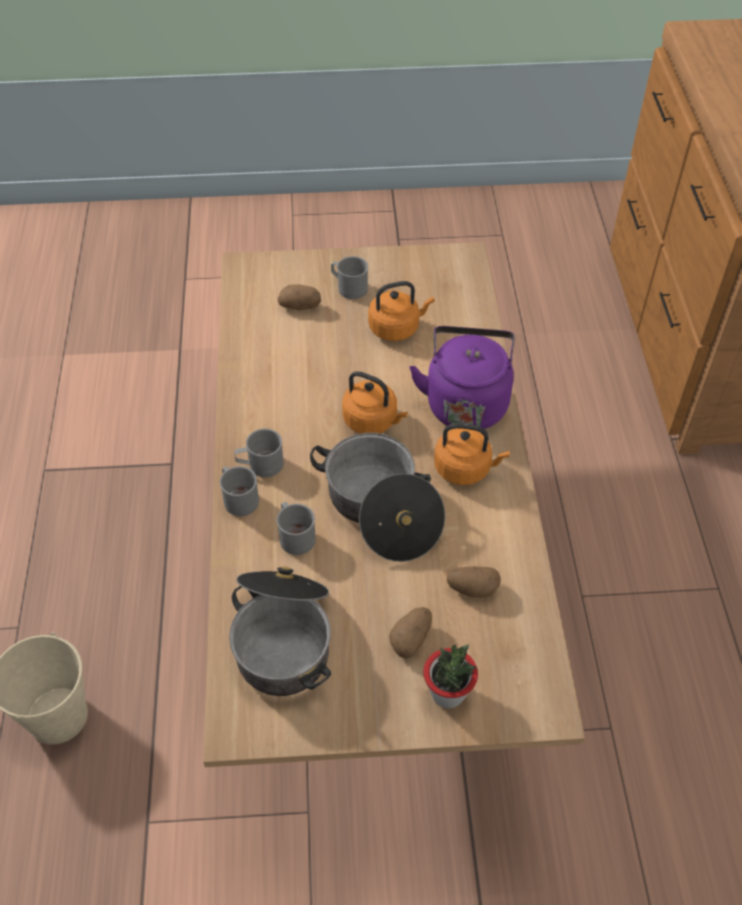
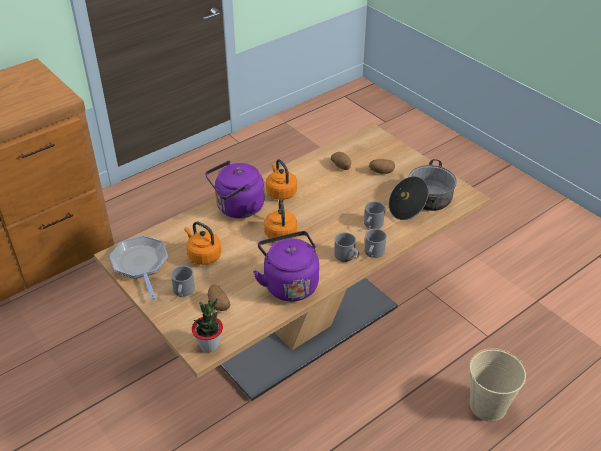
camera: 125 degrees left, 10 degrees down
cooking pot [310,433,445,562] -> none
potted plant [423,645,478,708] -> potted plant moved to [192,298,223,352]
none -> frying pan [110,236,168,300]
none -> purple kettle [253,231,319,302]

